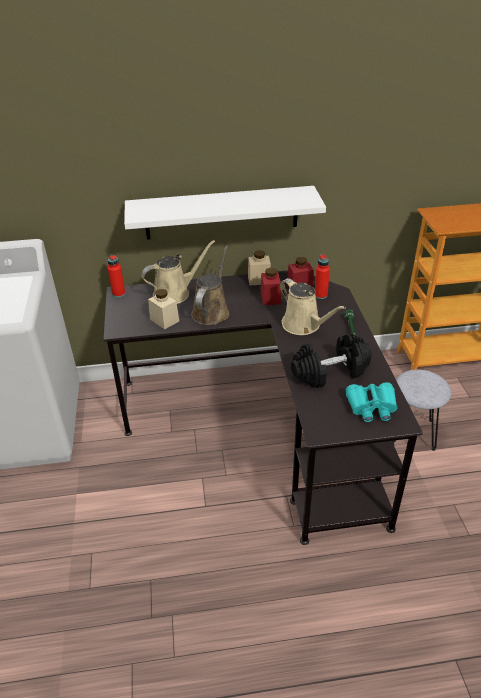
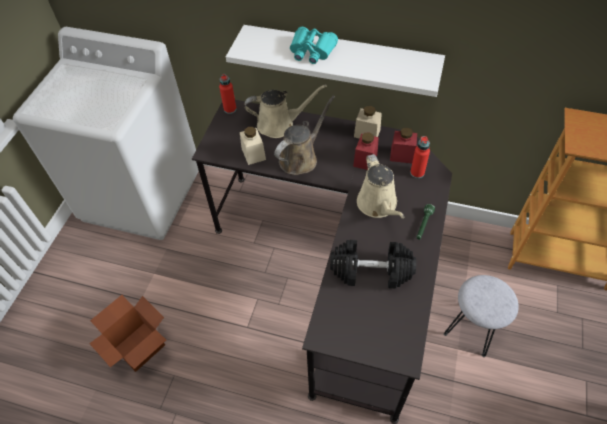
camera: 25 degrees right, 15 degrees up
turquoise binoculars [346,382,397,422] -> turquoise binoculars moved to [290,27,338,64]
none -> cardboard box [89,295,166,372]

